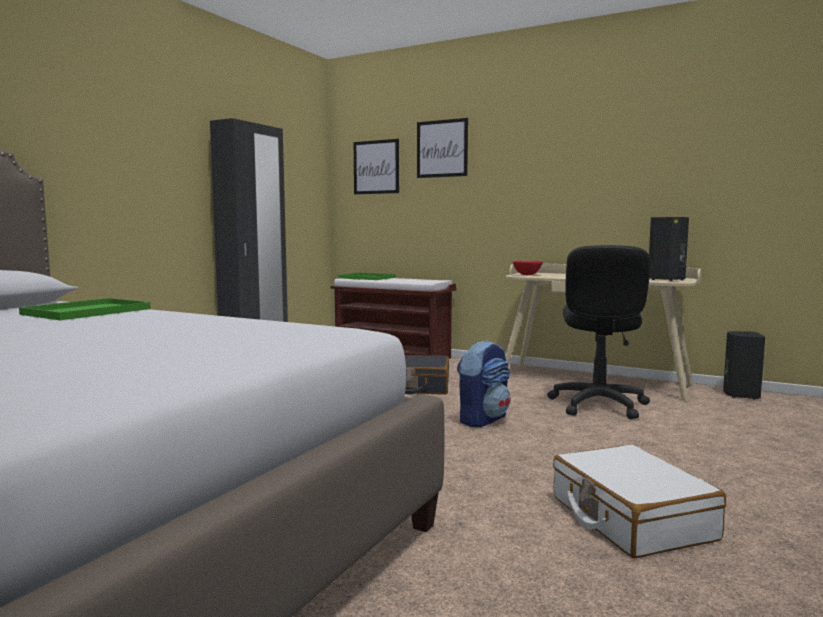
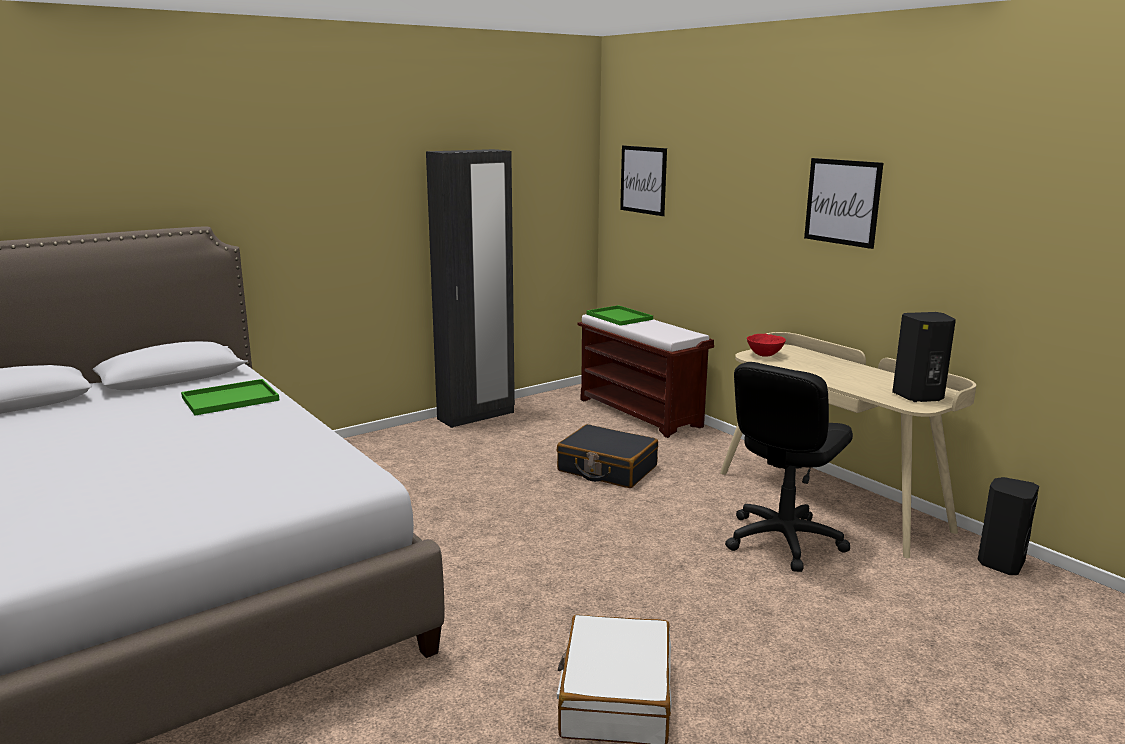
camera: 25 degrees right, 10 degrees up
picture [417,118,468,178] -> picture moved to [804,158,883,249]
backpack [457,340,511,427] -> none

